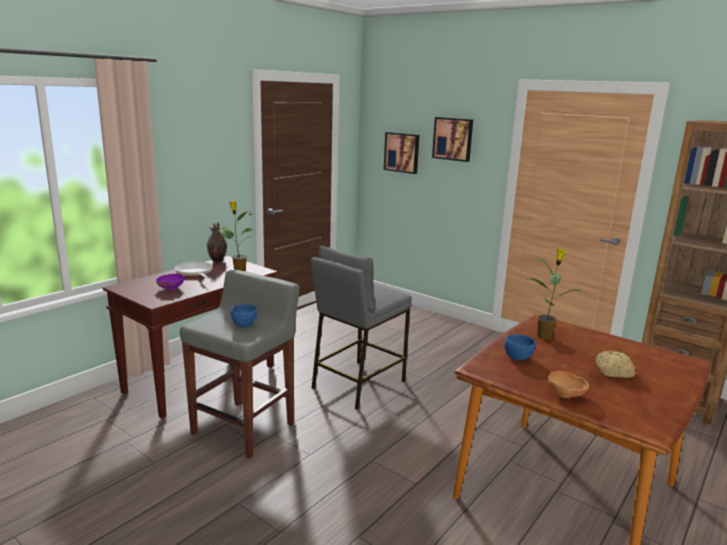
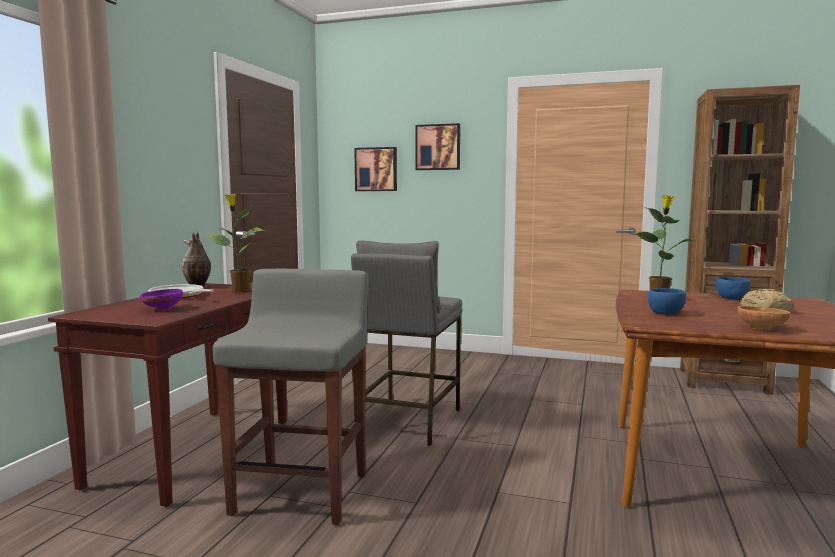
camera: 20 degrees left, 10 degrees down
blue bowl [231,304,257,327] -> blue bowl moved to [716,277,751,300]

